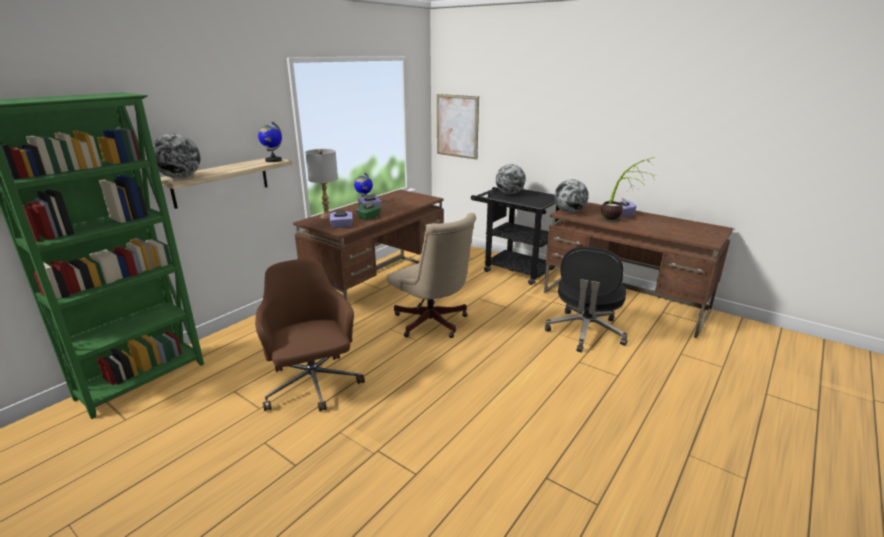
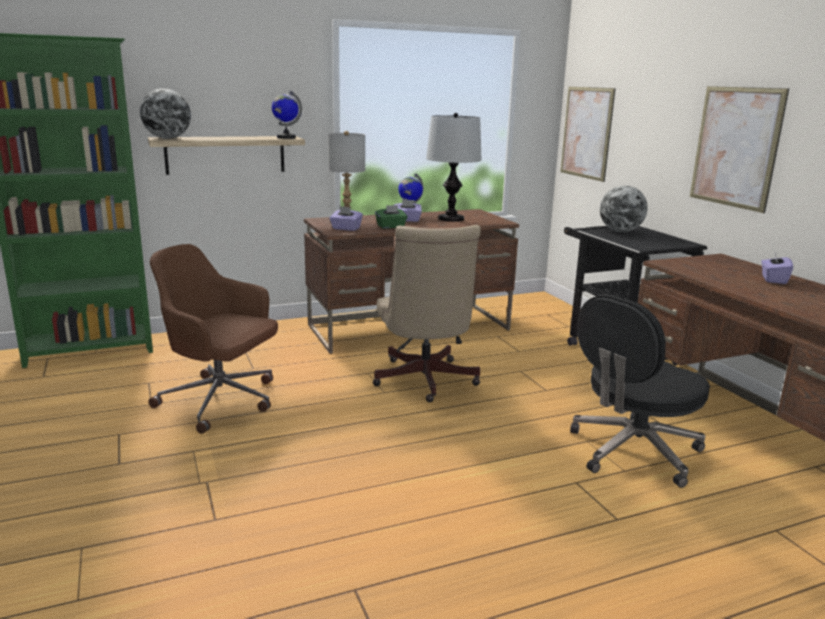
camera: 30 degrees right, 5 degrees down
brown office chair [255,259,365,412] -> brown office chair turned 75 degrees counterclockwise [148,244,278,434]
globe [554,179,589,213] -> none
potted plant [600,157,656,223] -> none
none -> table lamp [426,113,482,222]
none -> picture [690,86,789,213]

